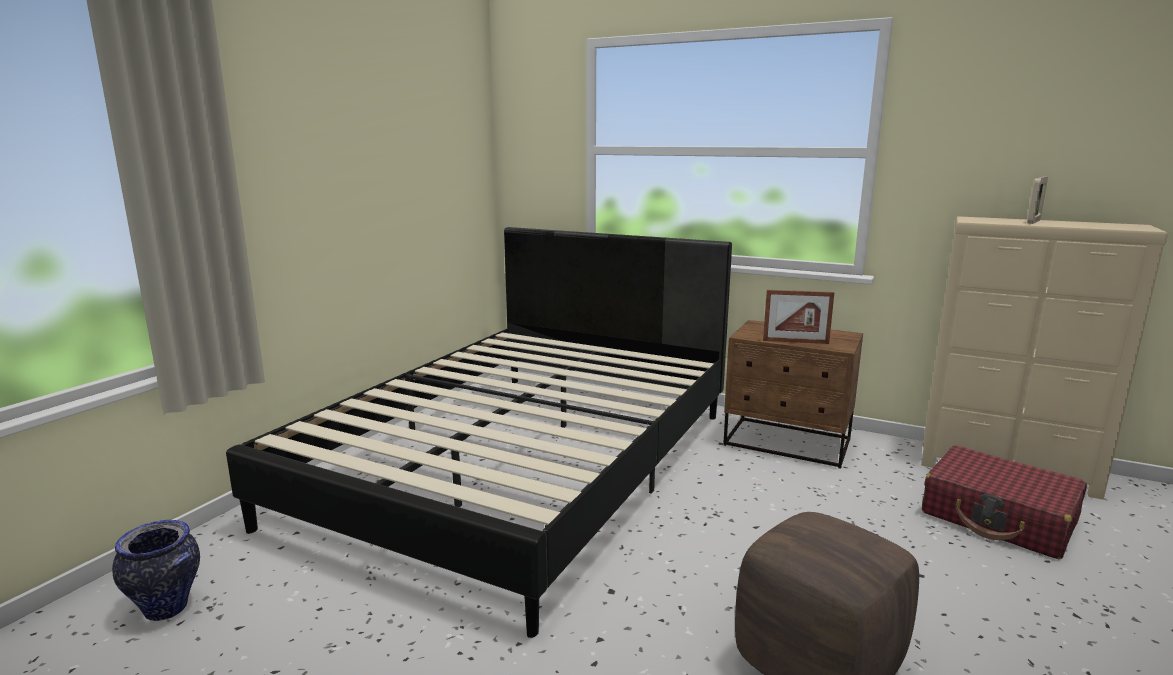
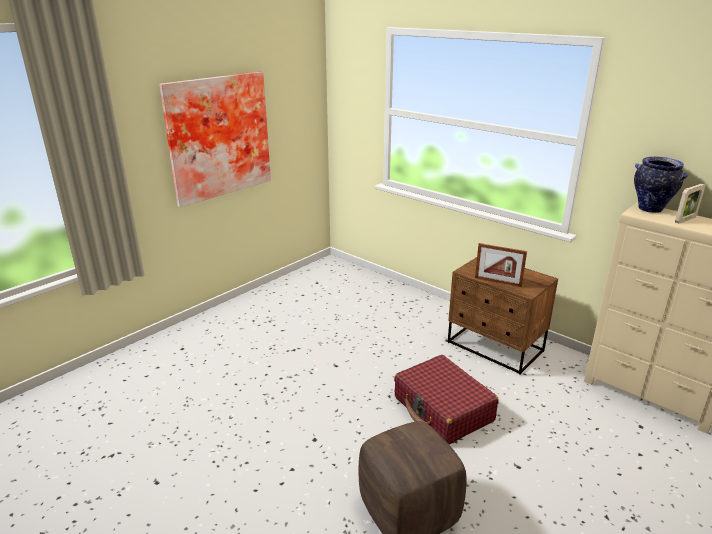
camera: 15 degrees right, 10 degrees up
vase [112,520,200,621] -> vase moved to [634,157,689,213]
black bed [226,227,732,638] -> none
red suitcase [922,445,1087,559] -> red suitcase moved to [394,355,499,444]
none -> picture [159,72,271,207]

